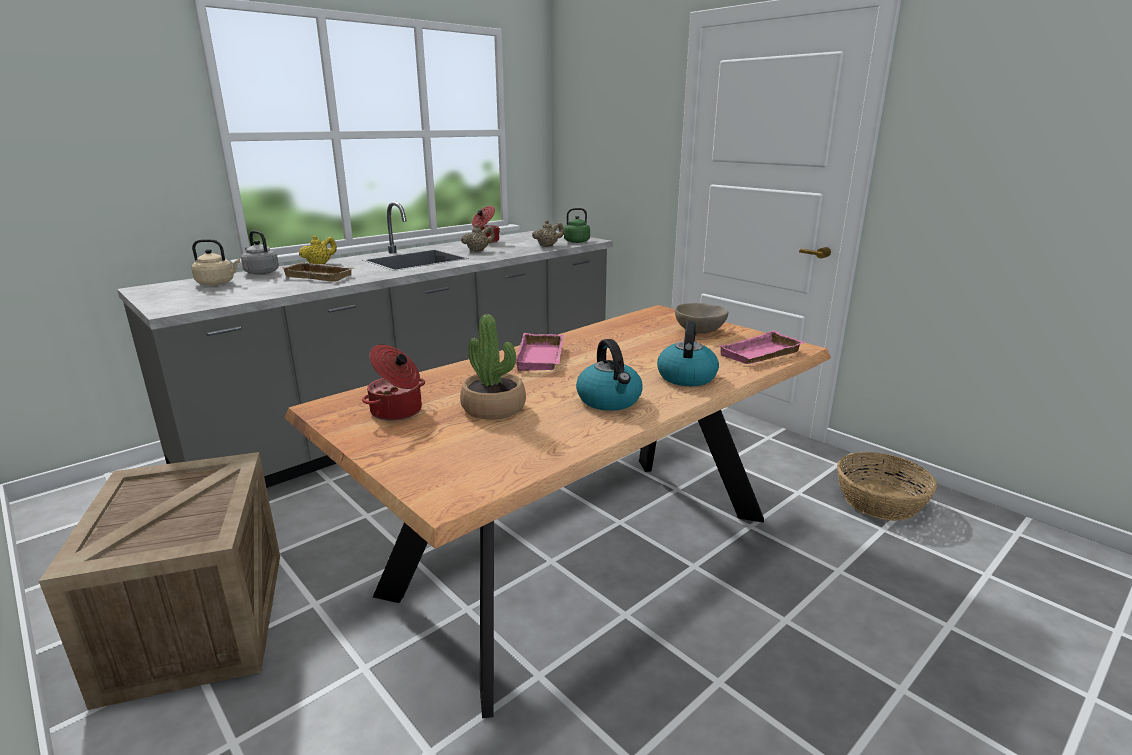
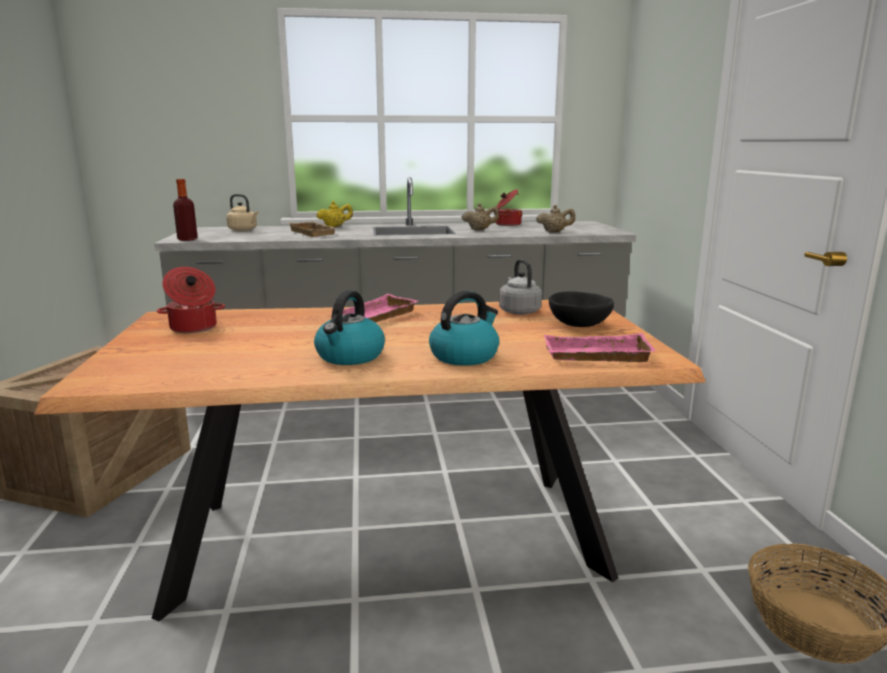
camera: 35 degrees right, 5 degrees down
grey kettle [241,231,279,275] -> grey kettle moved to [499,259,542,315]
potted plant [460,314,526,420] -> none
green kettle [556,208,590,243] -> none
beige bowl [675,303,728,333] -> black bowl [549,291,614,327]
none -> bottle [173,179,198,241]

